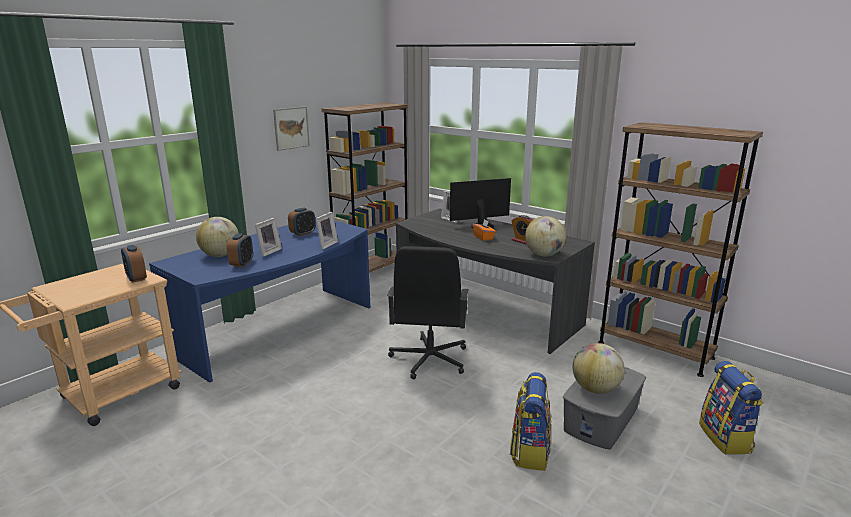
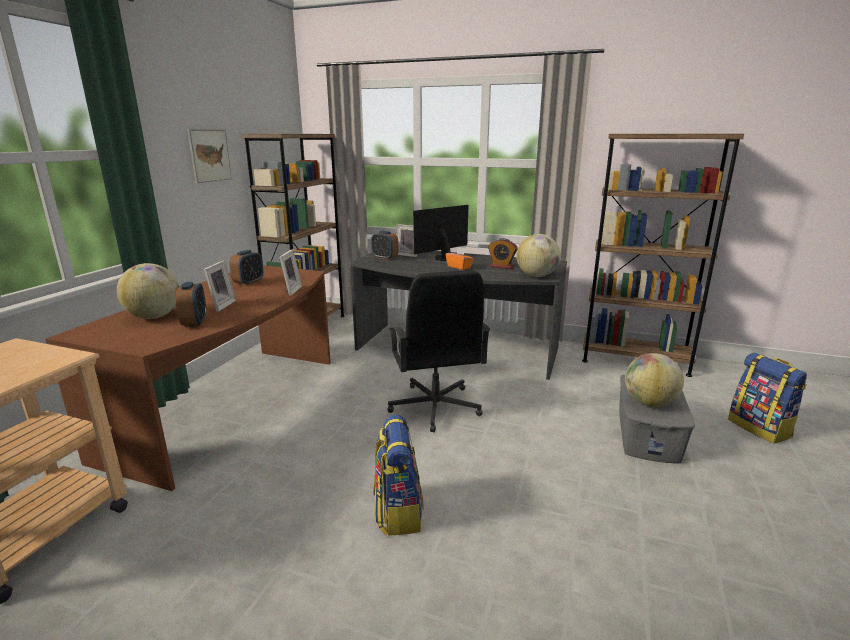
camera: 20 degrees left, 0 degrees up
alarm clock [121,245,147,283] -> alarm clock moved to [371,231,399,260]
blue desk [149,216,370,383] -> brown desk [45,265,331,491]
backpack [510,372,551,471] -> backpack moved to [373,414,424,536]

